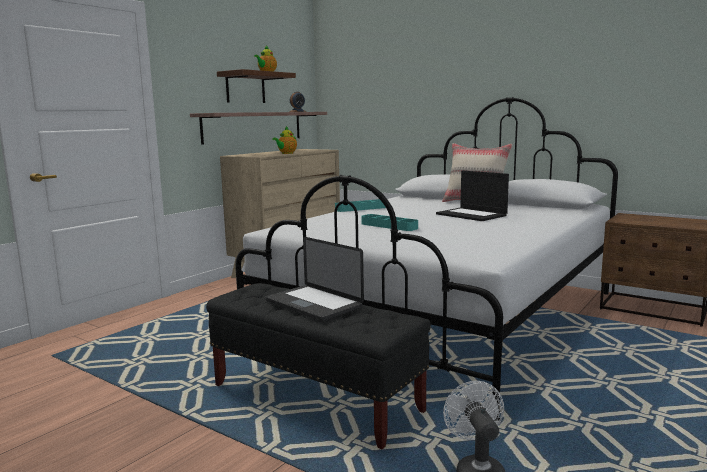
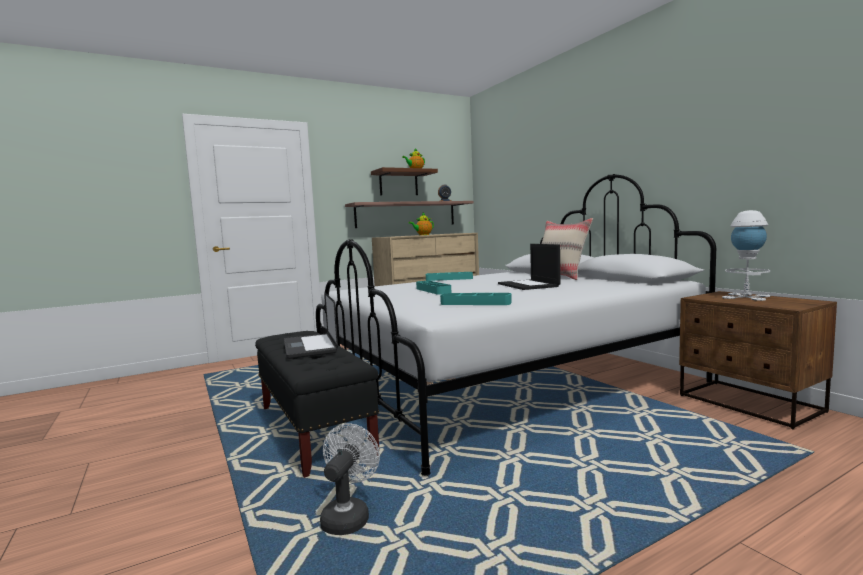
camera: 25 degrees right, 5 degrees down
none -> turquoise tray [440,293,512,305]
none -> white table lamp [722,210,771,301]

